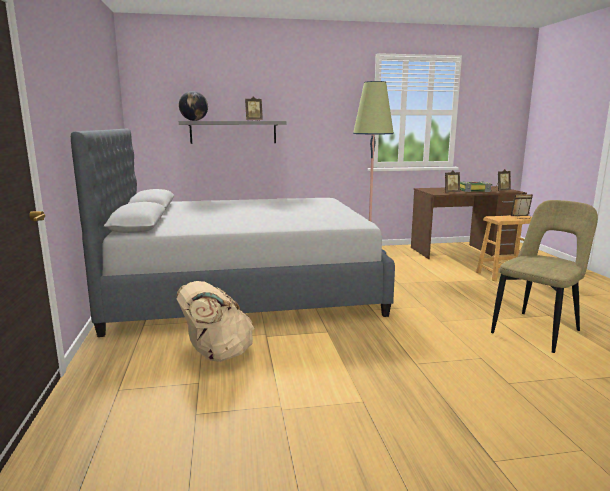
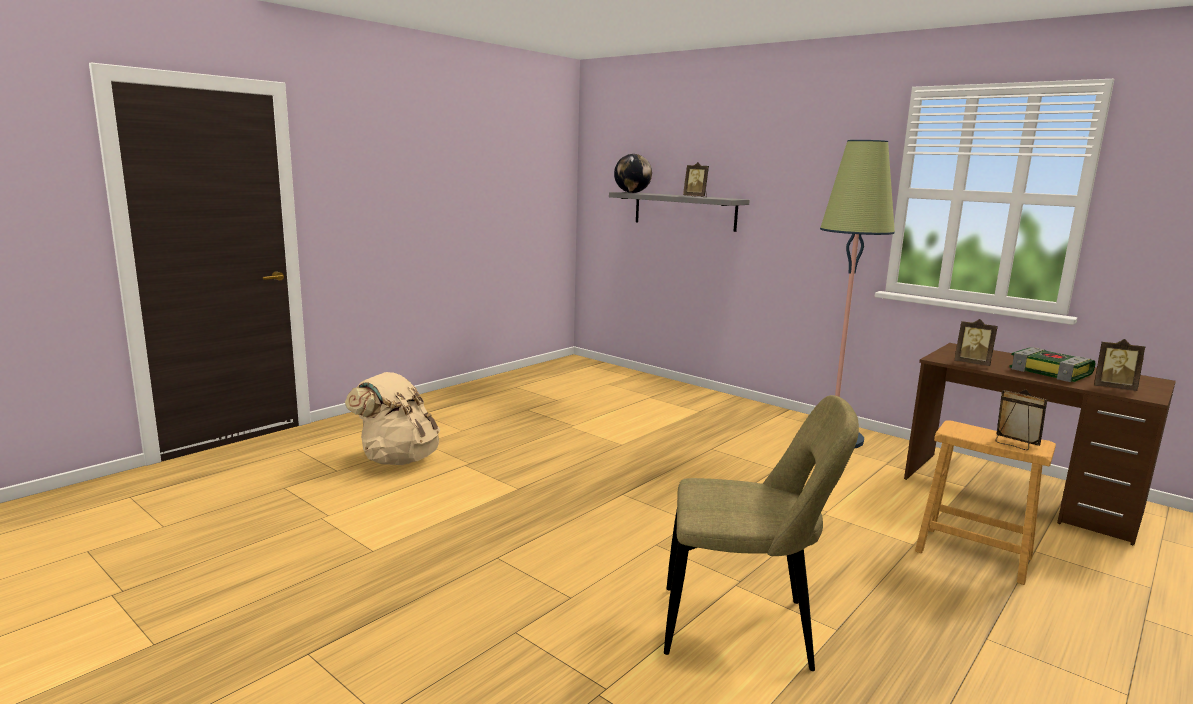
camera: 50 degrees right, 0 degrees up
grey bed [71,128,395,337] -> none

